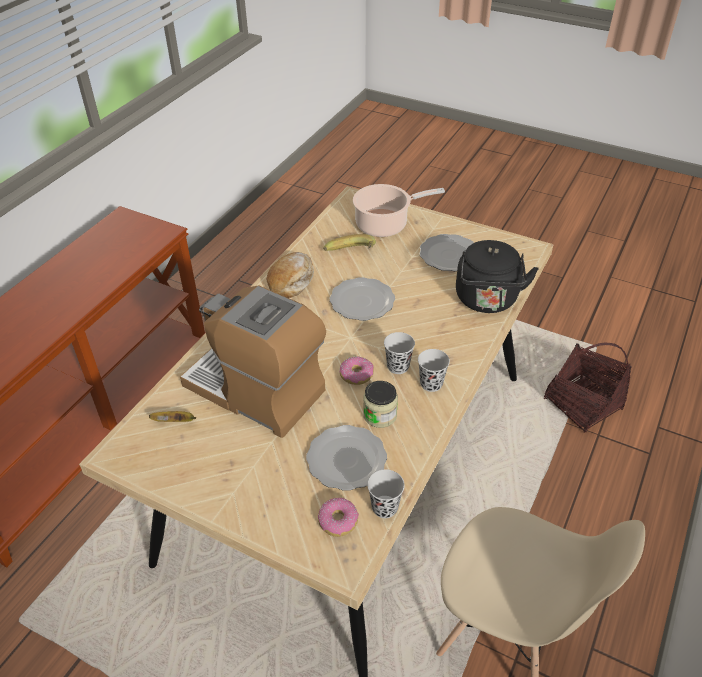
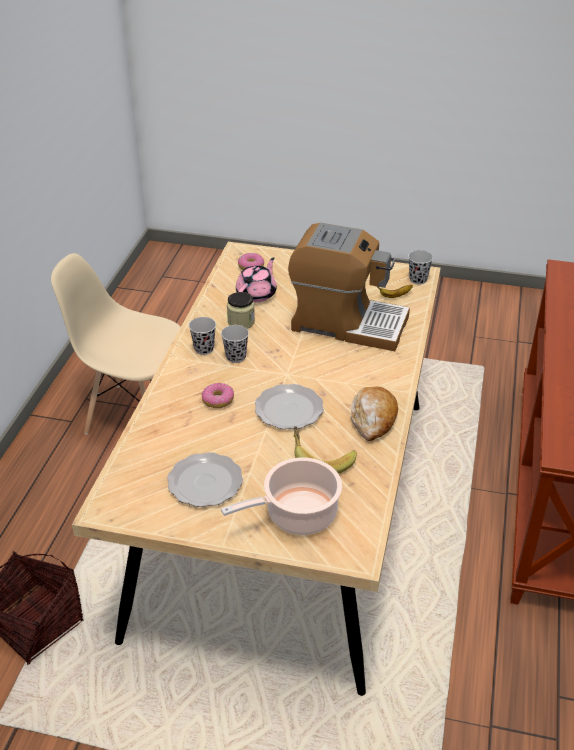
camera: 165 degrees right, 5 degrees down
plate [306,425,387,491] -> pink teapot [236,257,277,303]
donut [340,356,374,385] -> donut moved to [202,383,234,408]
black cup [367,469,405,518] -> black cup moved to [408,250,433,284]
black kettle [456,240,539,313] -> none

